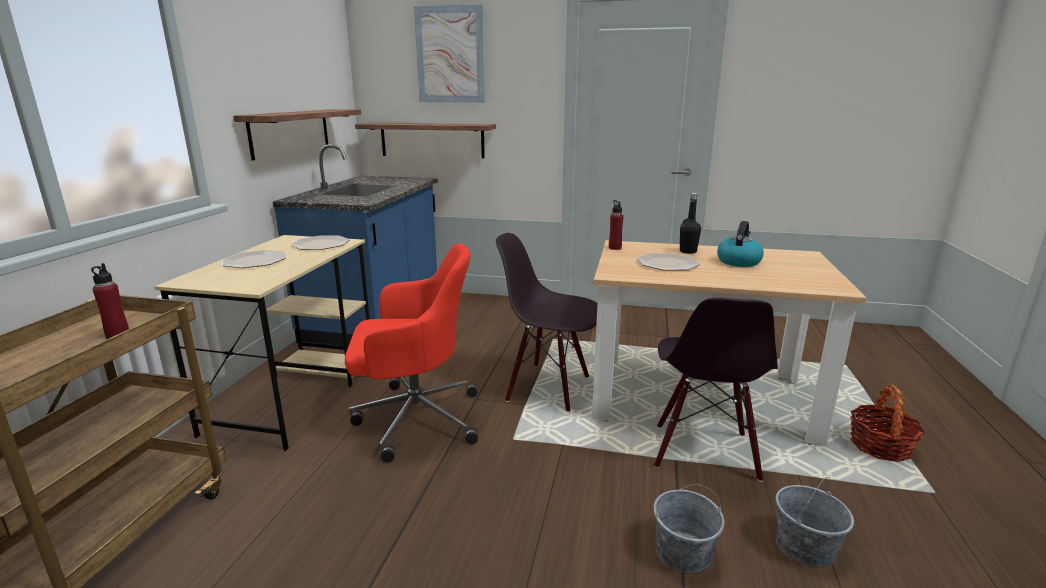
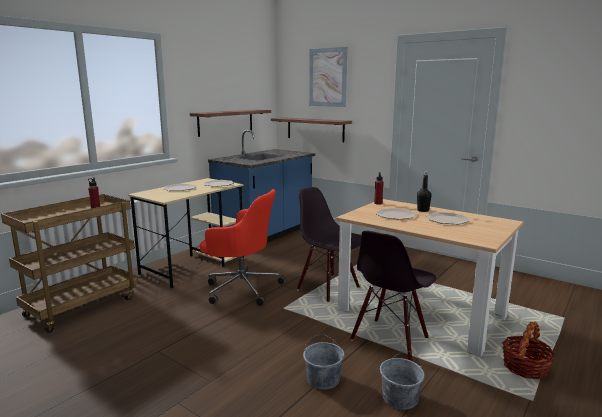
camera: 25 degrees right, 5 degrees down
kettle [717,221,764,267] -> plate [427,212,469,224]

